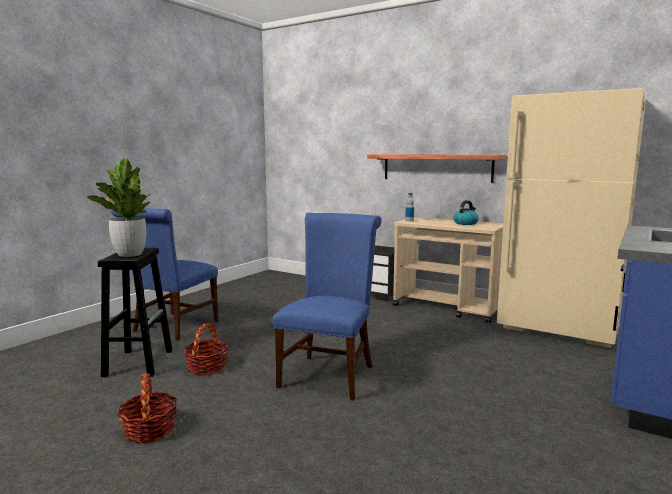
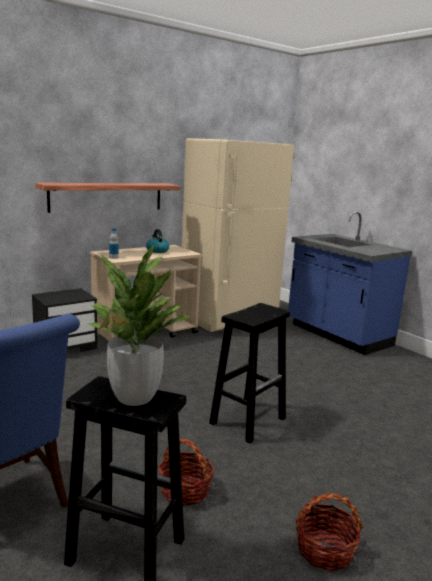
camera: 70 degrees left, 5 degrees up
blue chair [272,213,382,401] -> black stool [209,303,290,444]

